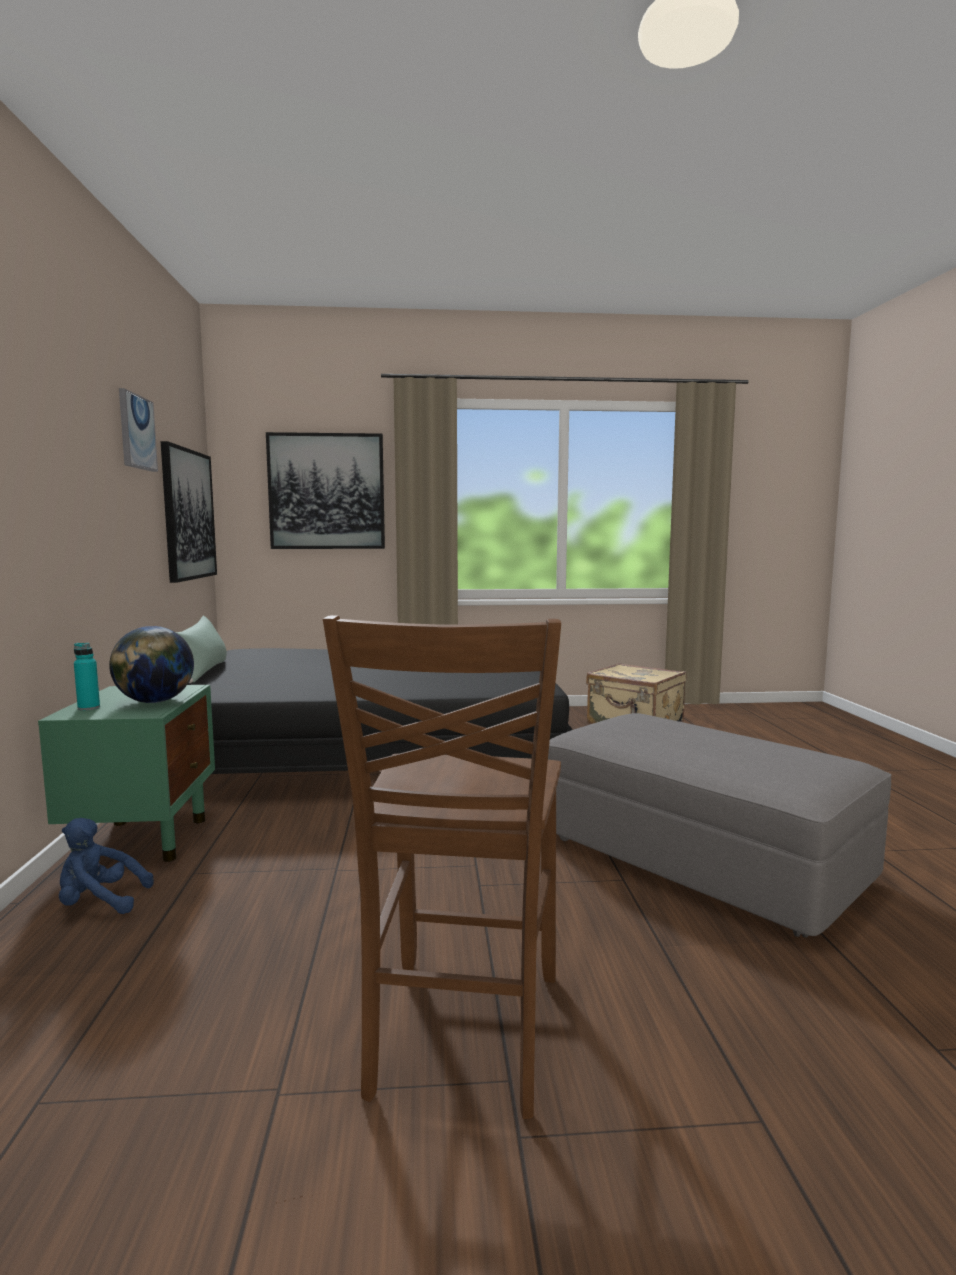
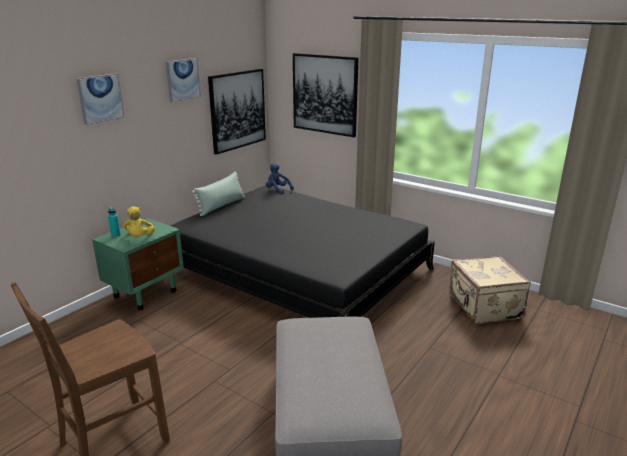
camera: 40 degrees right, 15 degrees up
blue plush toy [59,818,154,914] -> blue plush toy moved to [266,163,294,194]
globe [109,626,194,703] -> yellow plush toy [123,207,155,237]
none -> picture [76,73,124,125]

